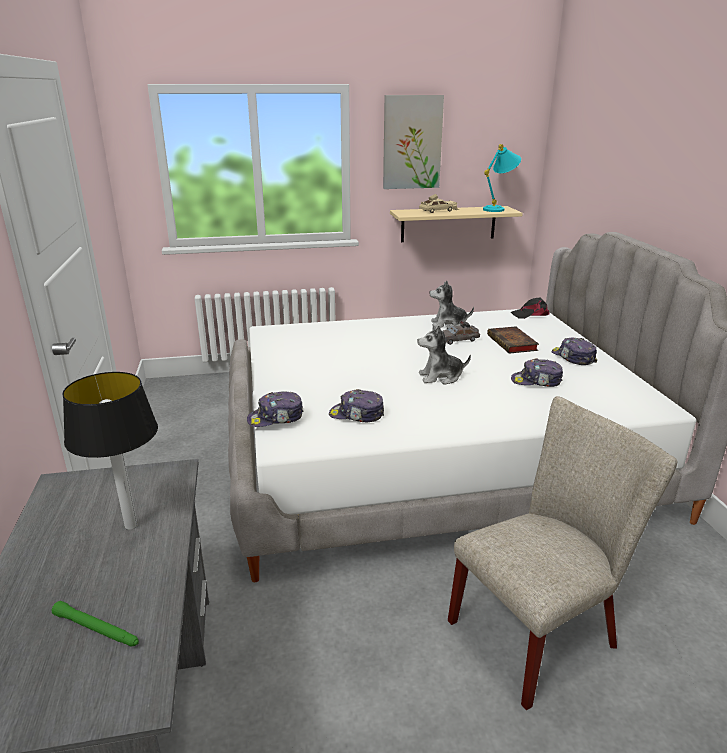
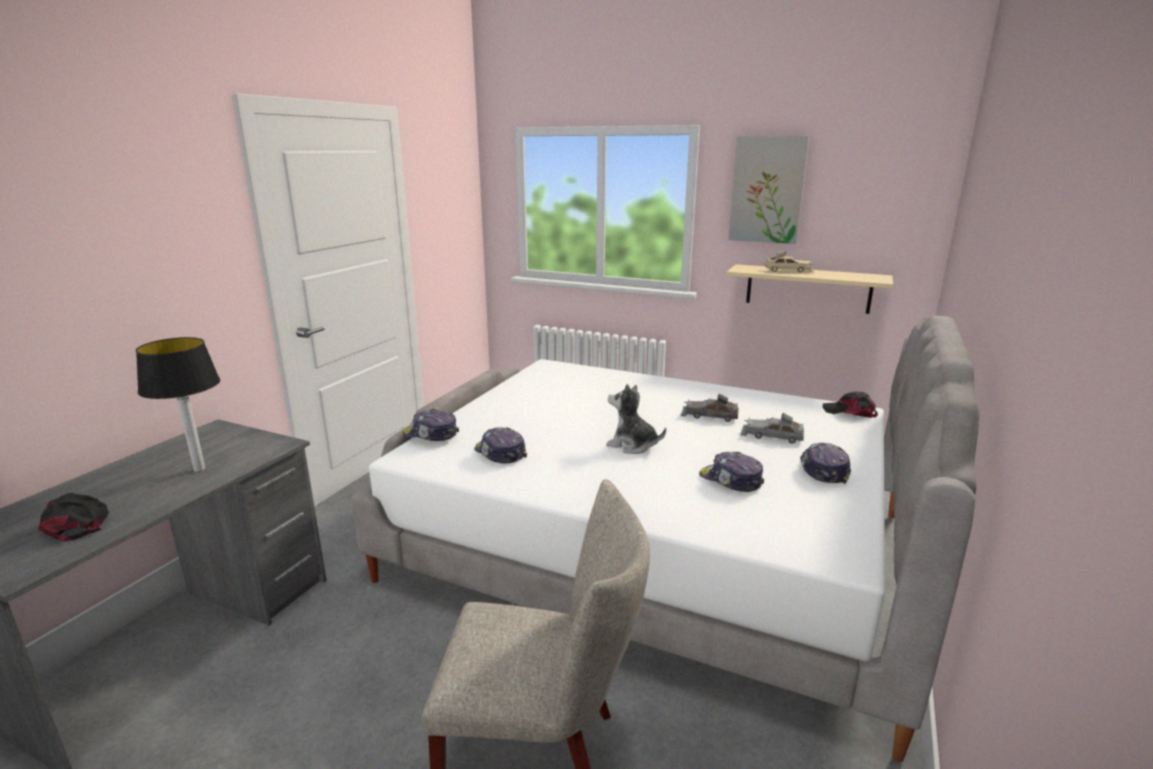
camera: 35 degrees right, 5 degrees down
green flashlight [52,601,139,646] -> black cap [38,493,109,542]
plush toy [429,281,474,329] -> none
turquoise table lamp [483,144,521,212] -> none
book [487,326,539,354] -> grey toy car [740,413,804,444]

